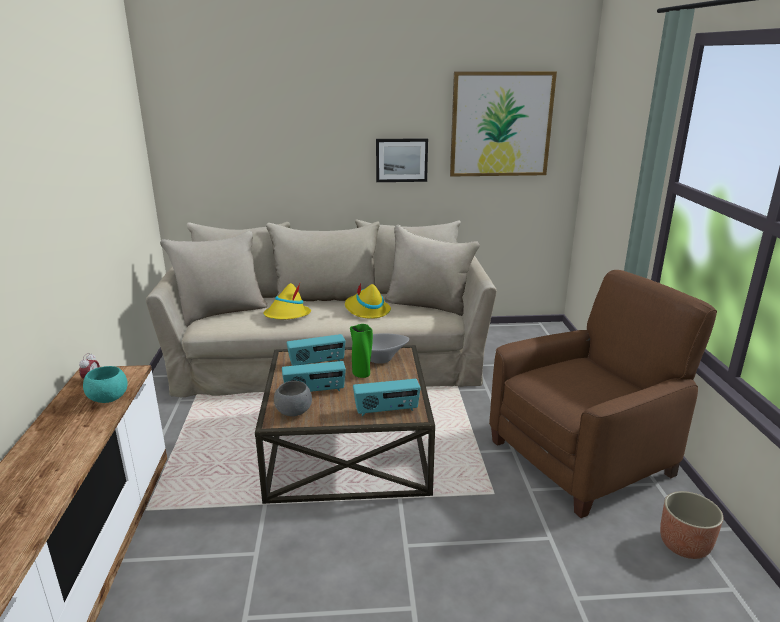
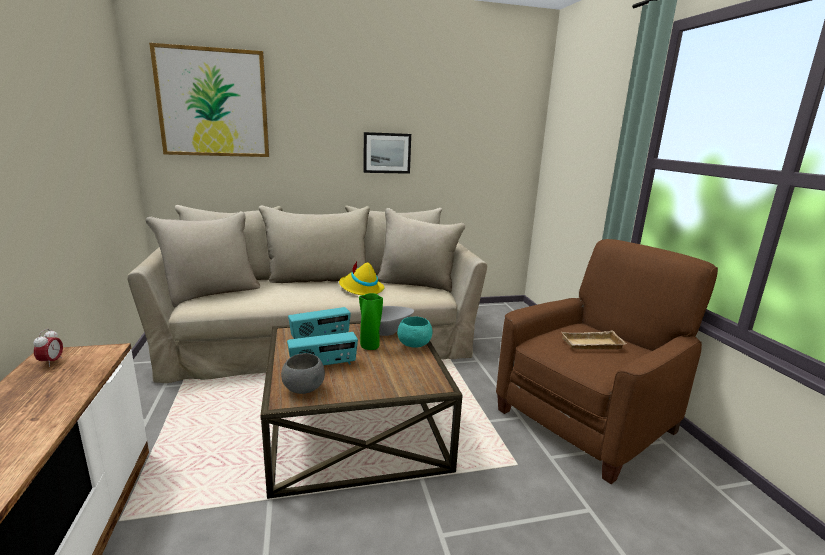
camera: 10 degrees left, 5 degrees down
turquoise bowl [83,366,128,403] -> turquoise bowl moved to [397,317,433,348]
yellow hat [263,283,311,319] -> none
radio [353,379,421,416] -> none
picture [450,71,557,176] -> picture moved to [149,43,269,157]
planter [660,491,723,559] -> none
none -> beige tray [562,331,627,349]

